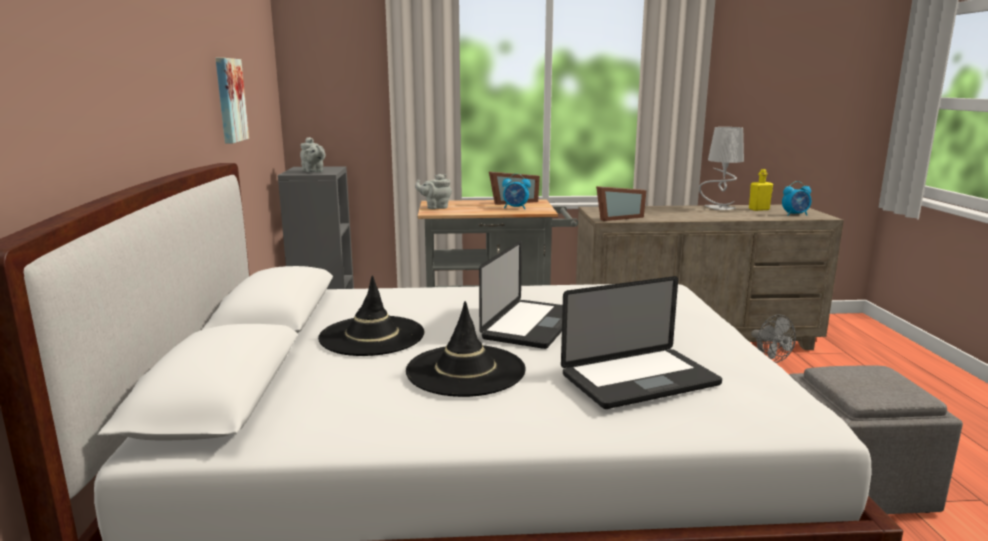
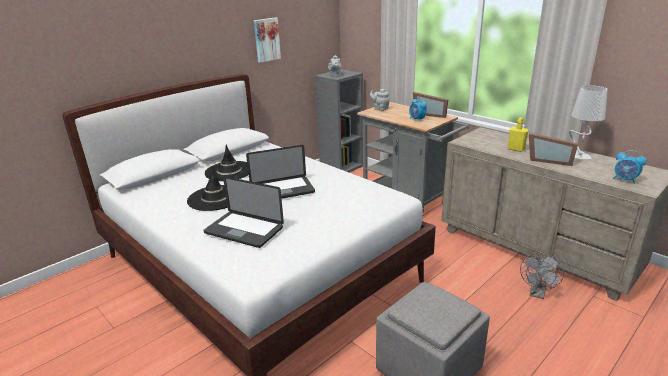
camera: 50 degrees right, 10 degrees up
picture frame [596,186,646,221] -> picture frame moved to [529,132,578,166]
yellow bottle [749,169,773,211] -> yellow bottle moved to [508,117,529,152]

